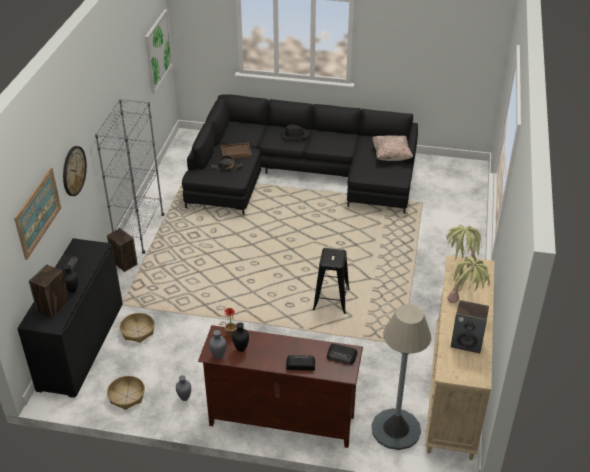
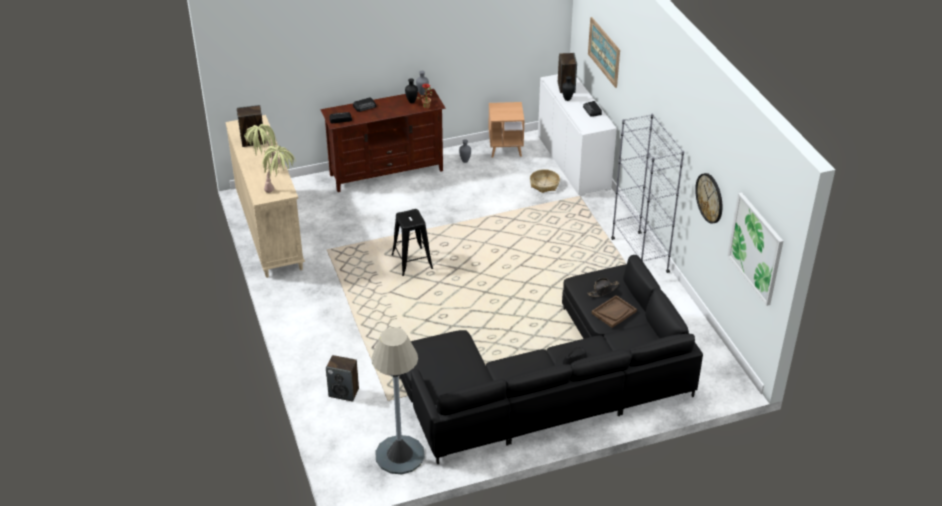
camera: 150 degrees right, 0 degrees up
black cabinet [17,238,123,398] -> white cabinet [538,74,617,196]
wall clock [63,146,87,196] -> wall clock moved to [695,173,722,224]
speaker [107,228,138,272] -> speaker moved to [326,355,359,401]
basket [107,376,145,410] -> brown side table [489,102,524,158]
grey floor lamp [371,304,431,450] -> grey floor lamp moved to [371,328,425,474]
beige pillow [372,135,413,161] -> none

